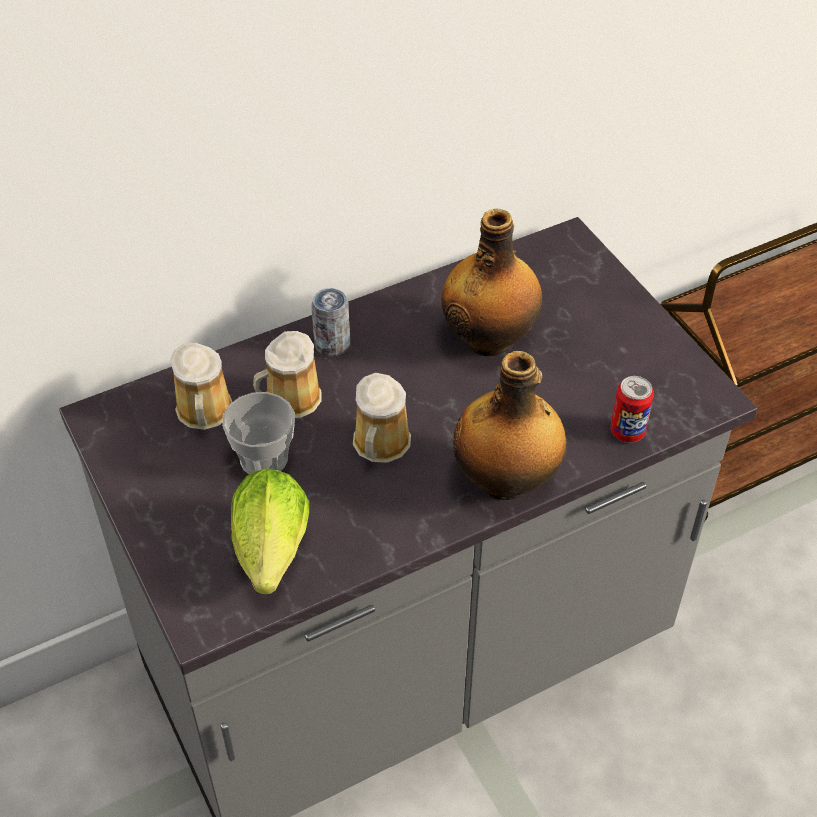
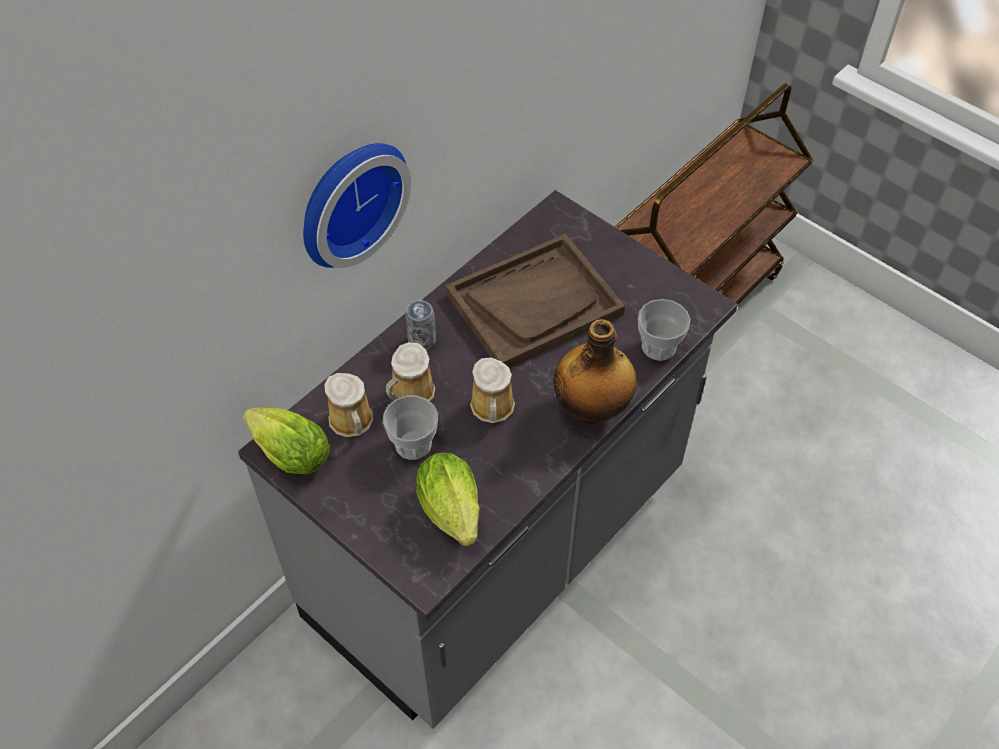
camera: 20 degrees left, 5 degrees up
bottle [441,209,542,356] -> brown tray [446,234,625,368]
can [610,376,654,442] -> cup [638,299,691,361]
none -> lettuce [243,408,330,474]
none -> wall clock [303,143,411,268]

